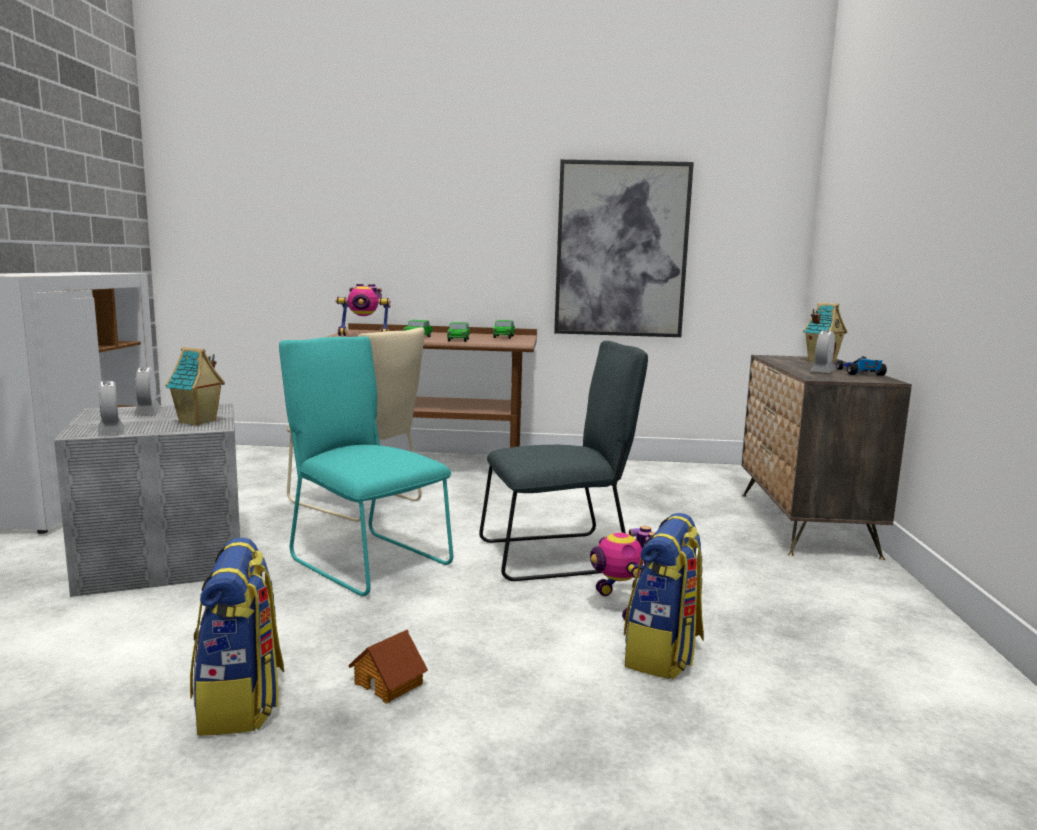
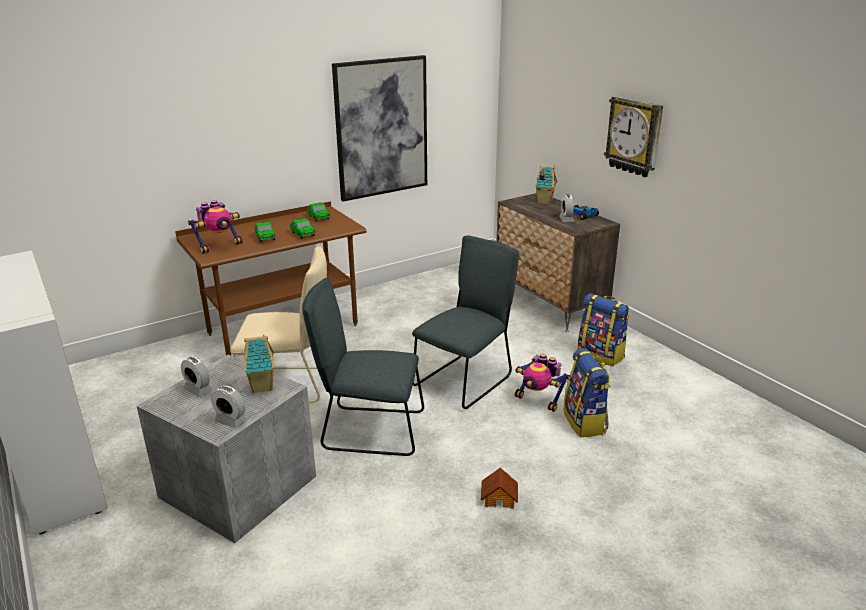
camera: 35 degrees left, 15 degrees up
backpack [190,537,284,736] -> backpack moved to [577,293,629,367]
turquoise chair [279,336,453,596] -> grey chair [302,278,424,456]
none -> wall clock [604,96,663,177]

